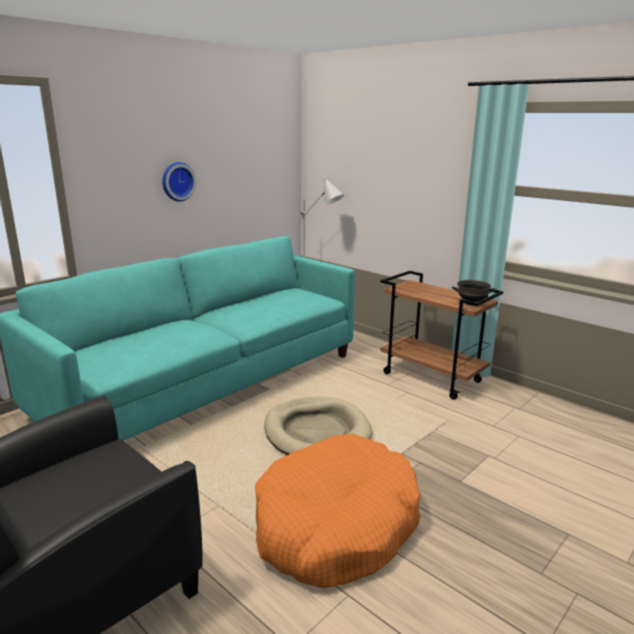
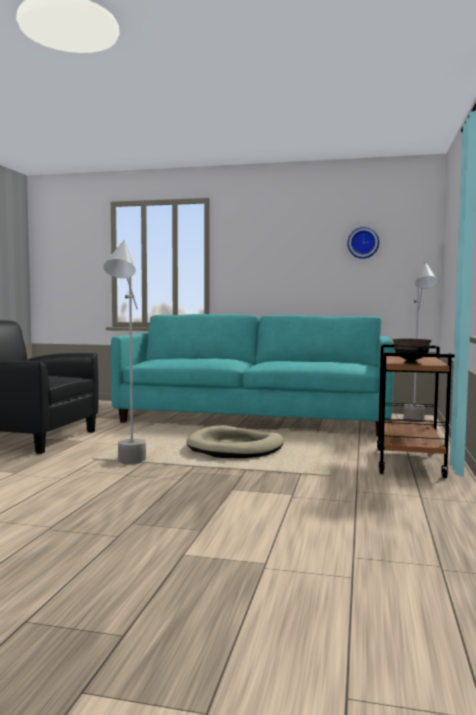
camera: 60 degrees right, 15 degrees down
wall clock [162,162,196,202] -> wall clock moved to [347,227,379,259]
orange dog bed [255,434,421,588] -> grey floor lamp [104,240,146,464]

